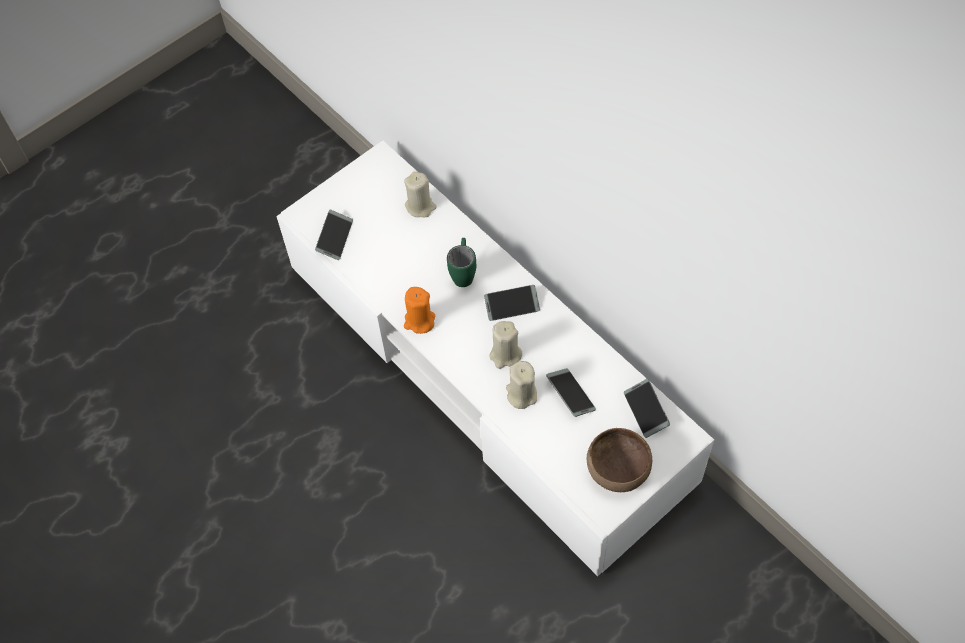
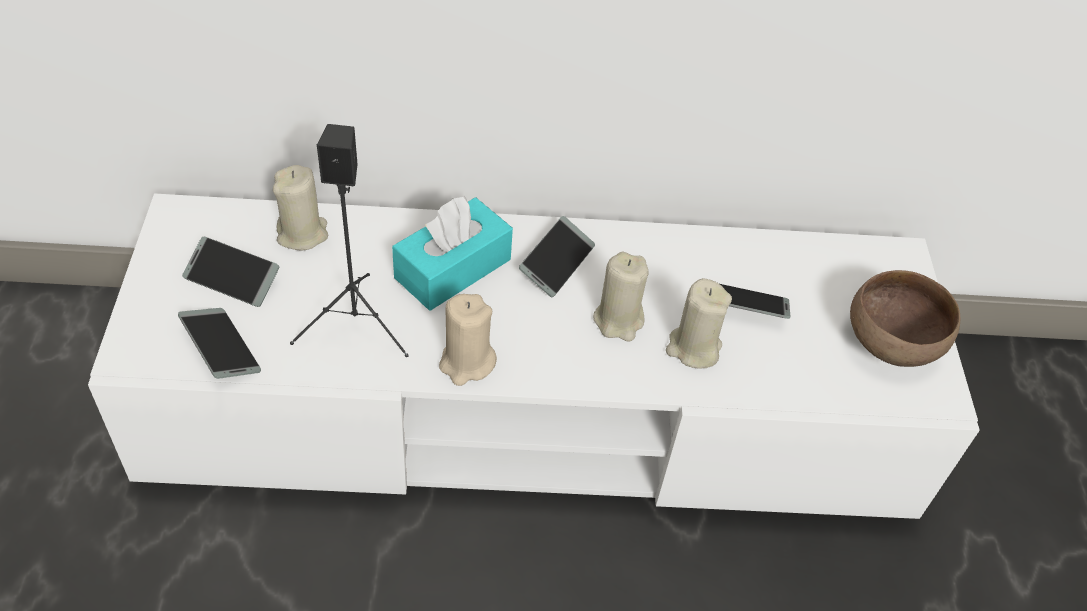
camera: 55 degrees left, 10 degrees down
orange candle [404,287,435,334] -> beige candle [439,294,497,386]
green mug [447,238,476,287] -> turquoise tissue box [392,196,513,311]
phone [624,379,670,438] -> phone moved to [182,237,280,307]
none -> black speaker [290,124,409,357]

